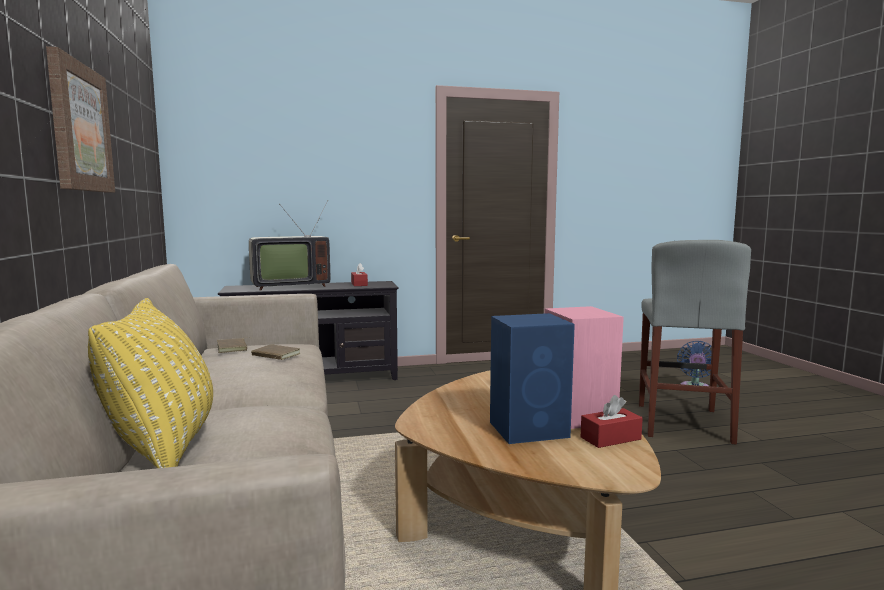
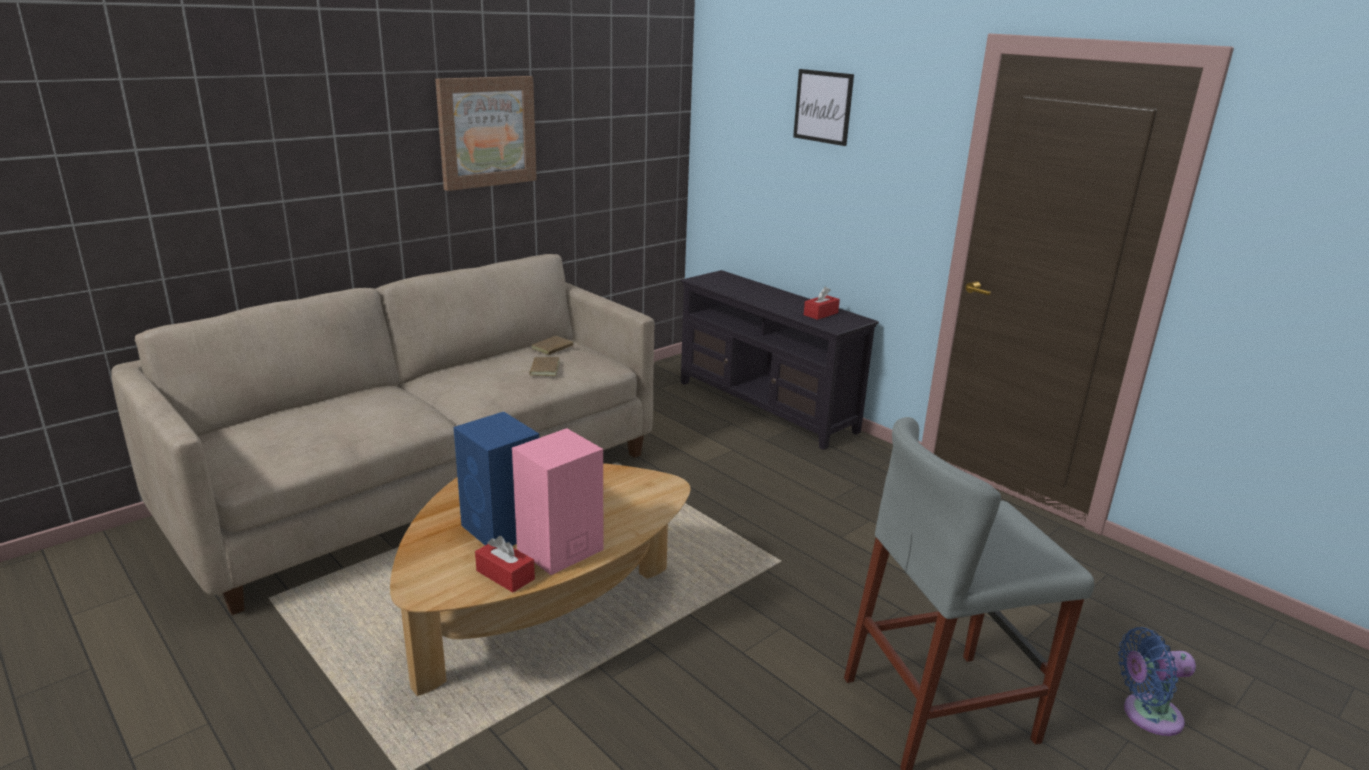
camera: 60 degrees right, 15 degrees up
yellow pillow [88,298,213,468] -> none
television [249,200,330,291] -> none
none -> picture [793,69,854,146]

